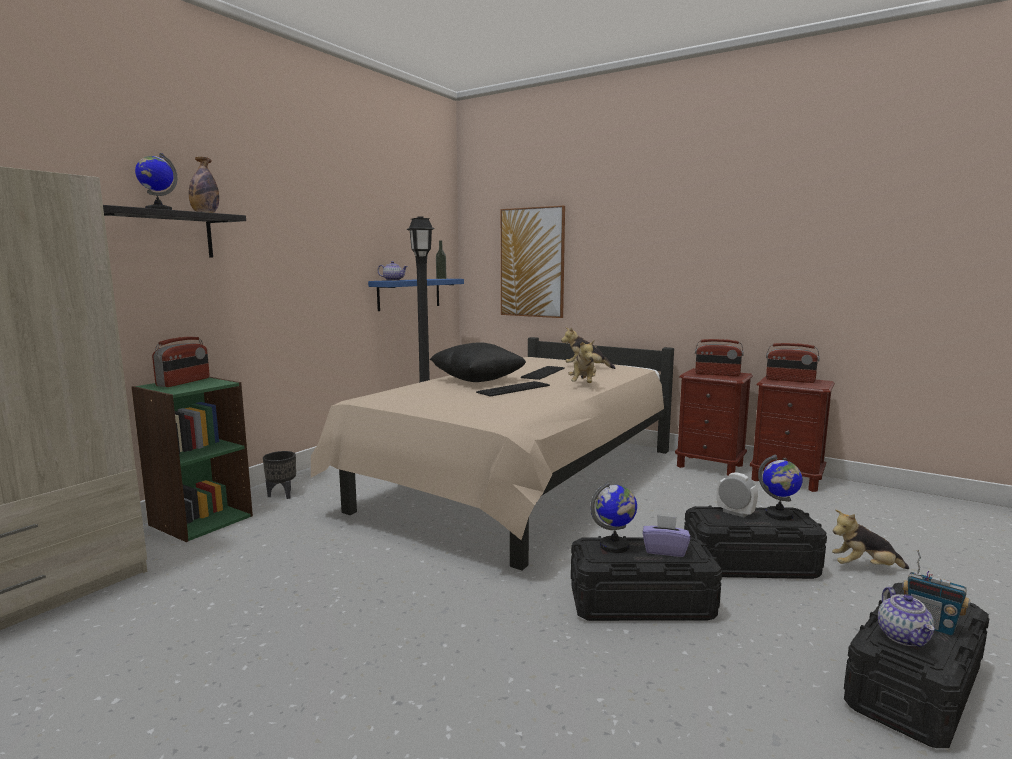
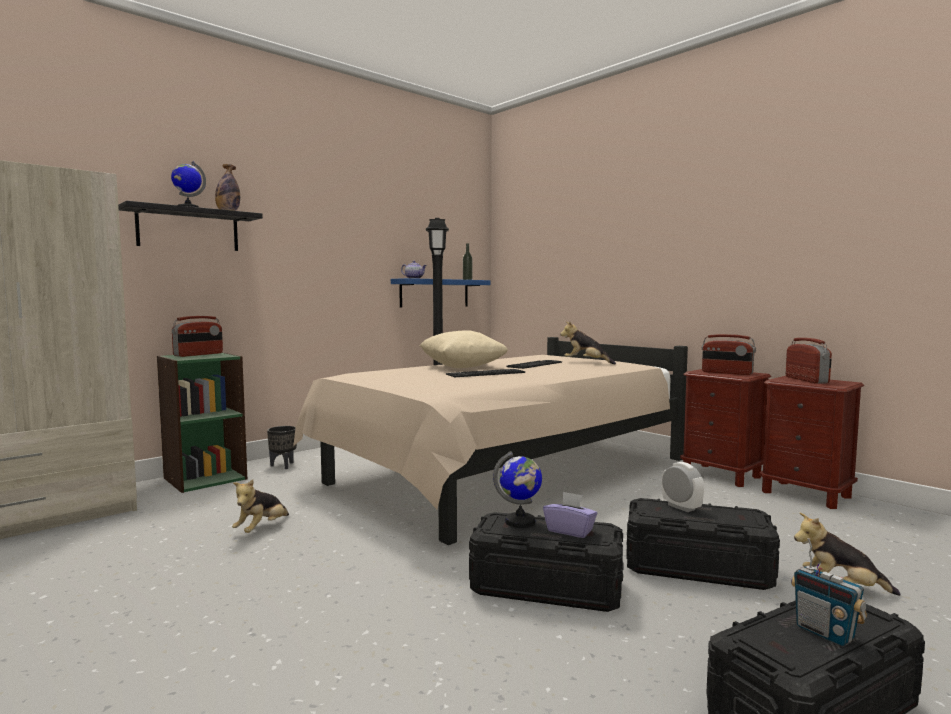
camera: 15 degrees right, 5 degrees down
black pillow [430,342,526,382] -> beige pillow [420,330,508,368]
picture [501,206,565,318] -> none
plush toy [568,340,596,383] -> plush toy moved to [232,479,289,533]
globe [758,454,802,520] -> none
radio [766,343,820,383] -> radio turned 135 degrees counterclockwise [786,338,832,384]
teapot [878,587,935,647] -> none

